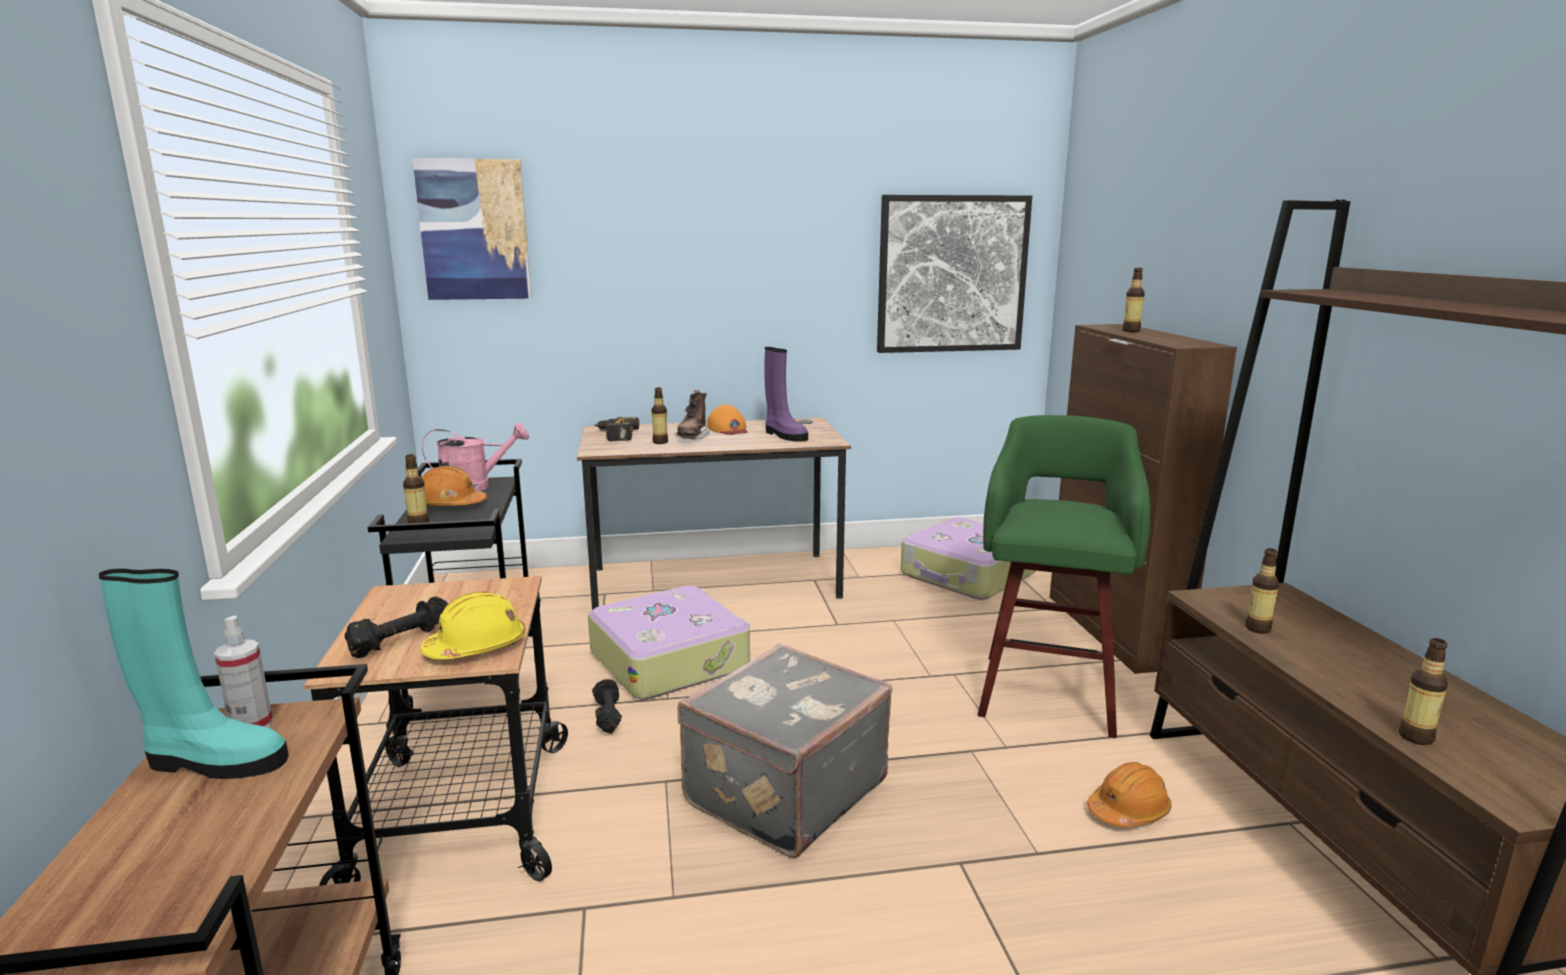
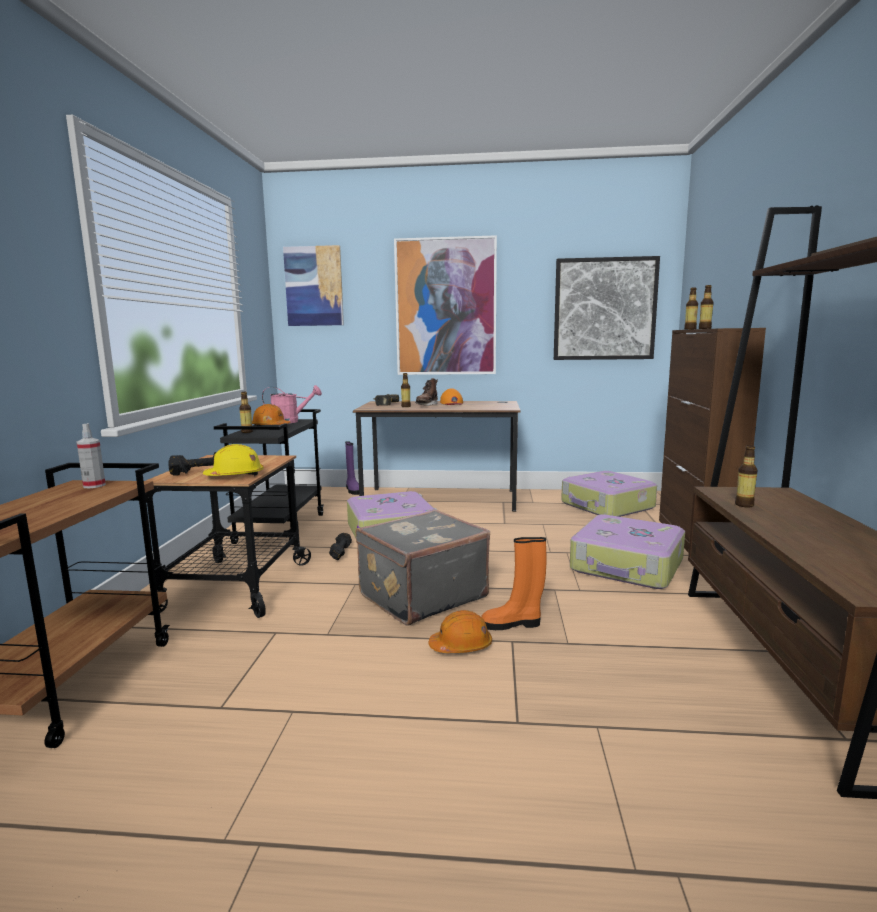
camera: 15 degrees right, 5 degrees down
turquoise boot [99,569,289,779] -> none
purple boot [764,347,808,442] -> purple boot moved to [345,441,359,495]
green stool [978,415,1151,738] -> suitcase [570,515,685,589]
orange hard hat [1087,762,1171,827] -> orange hard hat moved to [428,610,492,653]
bottle [1398,638,1448,745] -> bottle moved to [684,287,698,330]
none -> picture [394,235,497,375]
none -> orange boot [481,537,546,630]

